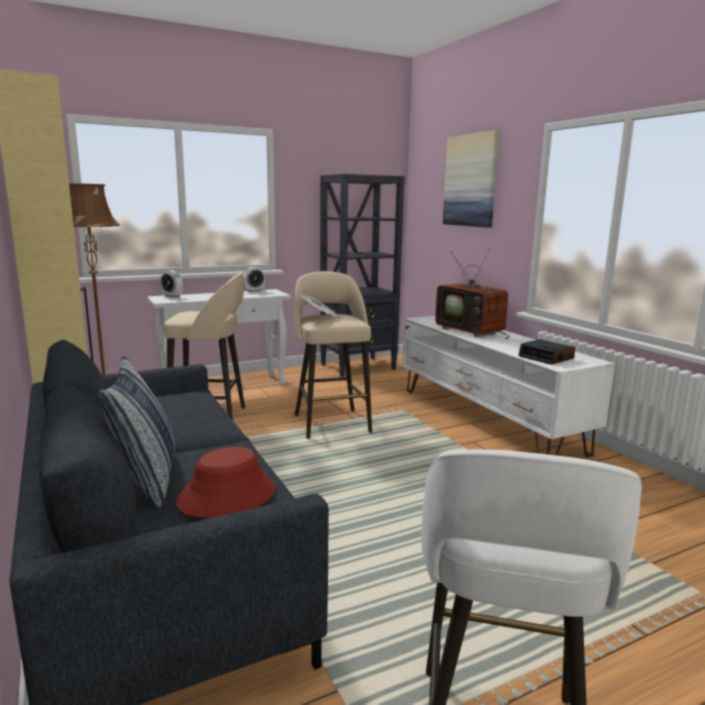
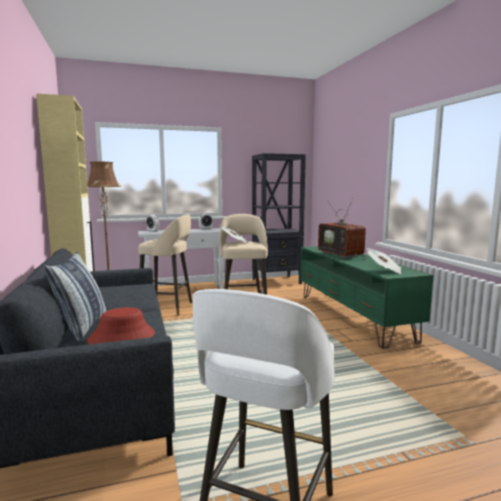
camera: 10 degrees right, 5 degrees down
white tv stand [402,316,615,458] -> green tv stand [300,246,433,349]
picture [443,130,499,228] -> none
alarm clock [519,339,575,365] -> newspaper [367,248,402,274]

